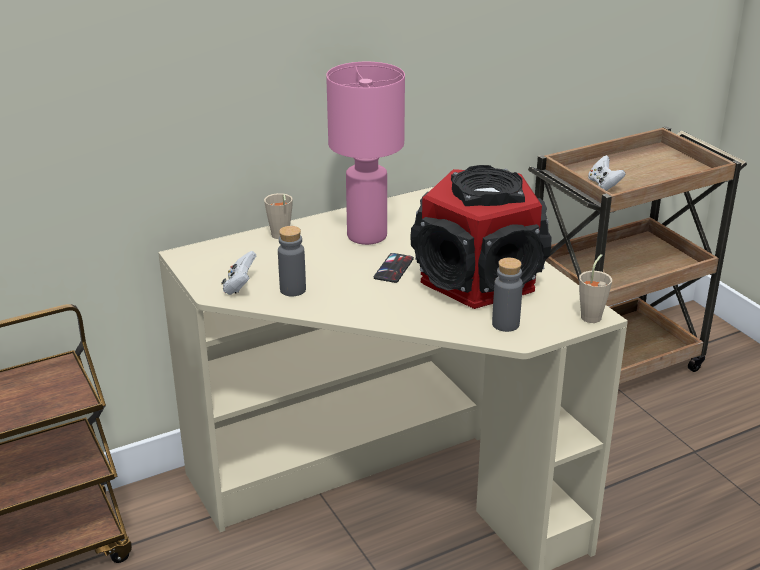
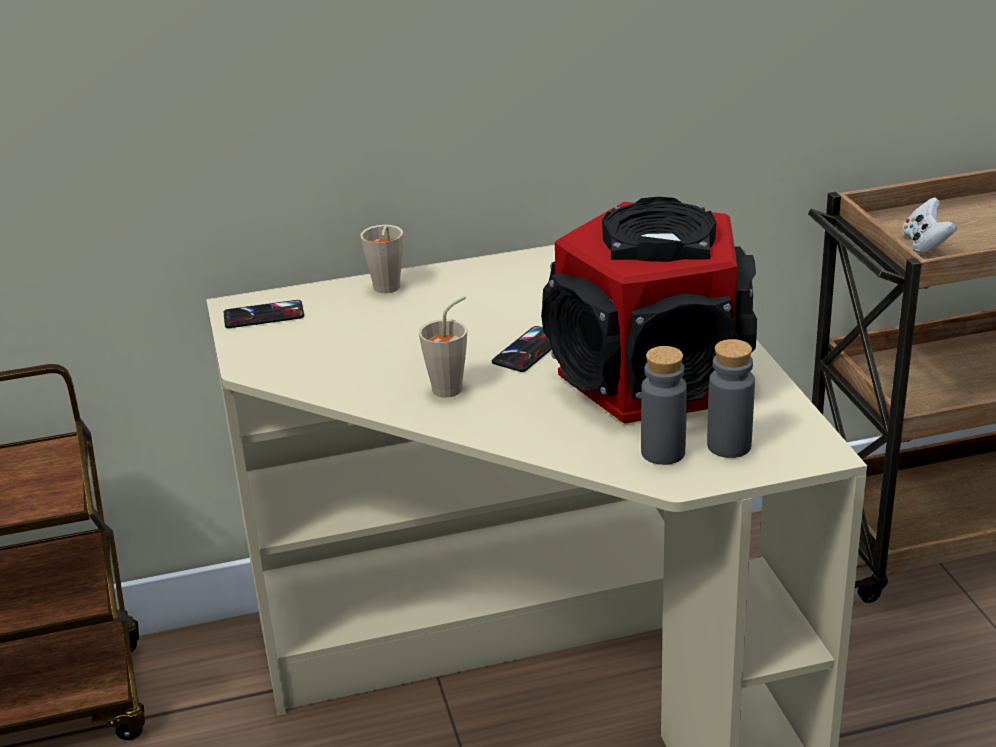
camera: 15 degrees right, 0 degrees up
white game controller [221,251,256,295] -> none
grey bottle [278,226,306,297] -> grey bottle moved to [707,339,755,458]
pink table lamp [326,62,405,245] -> none
beige cup [579,254,612,323] -> beige cup moved to [418,296,467,398]
none -> phone [224,300,304,328]

